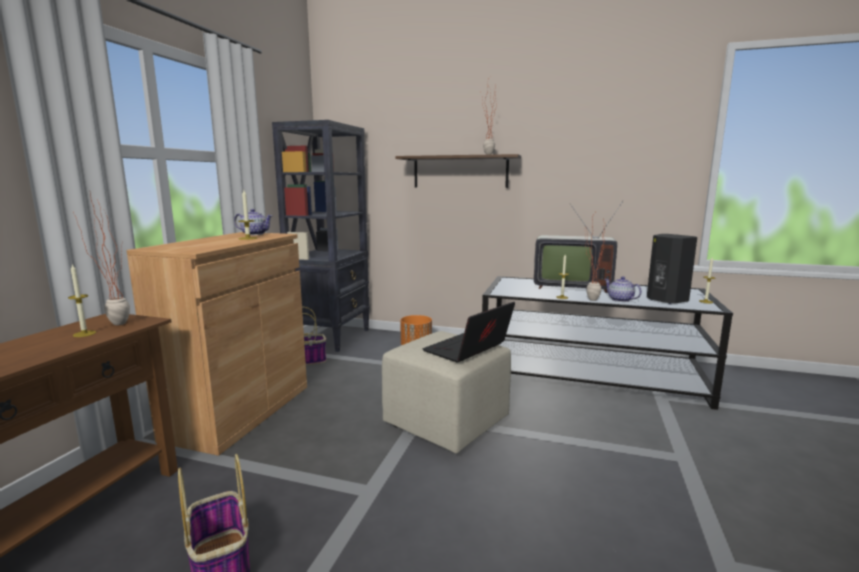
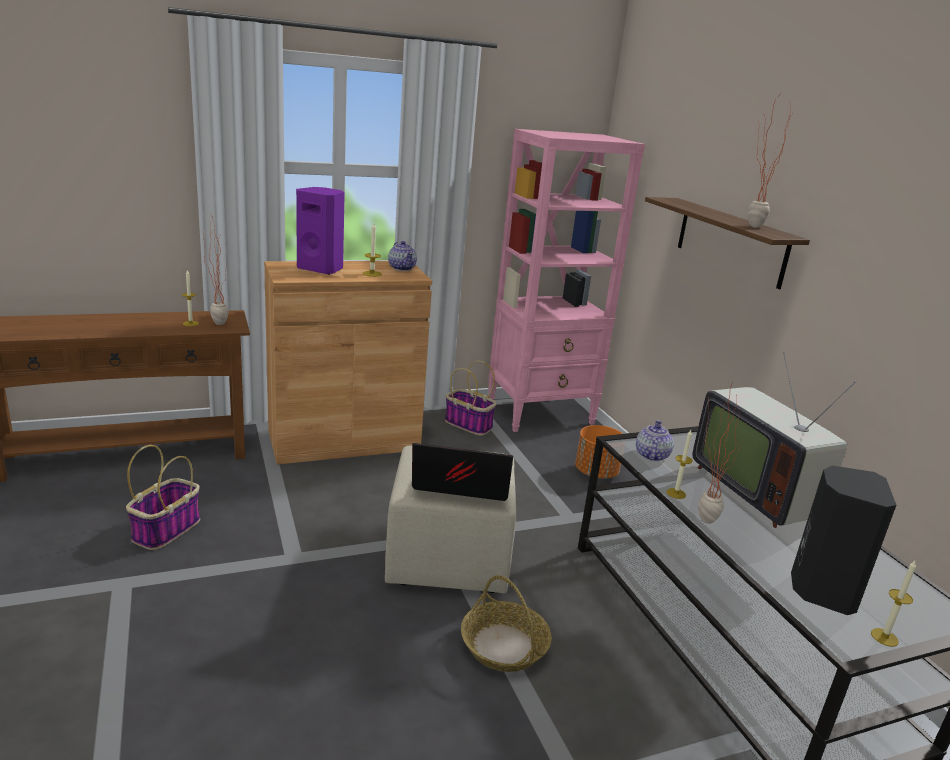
camera: 50 degrees right, 10 degrees up
black bookcase [272,120,370,352] -> pink bookcase [488,129,645,432]
teapot [604,276,642,302] -> teapot moved to [636,420,674,461]
none -> purple speaker [296,187,345,275]
none -> basket [461,575,552,672]

